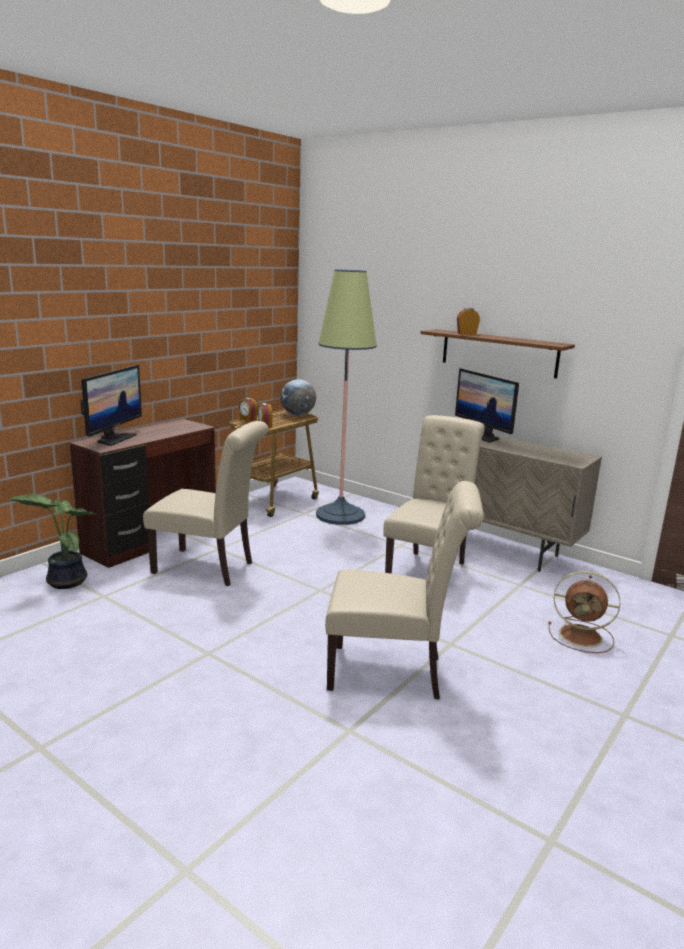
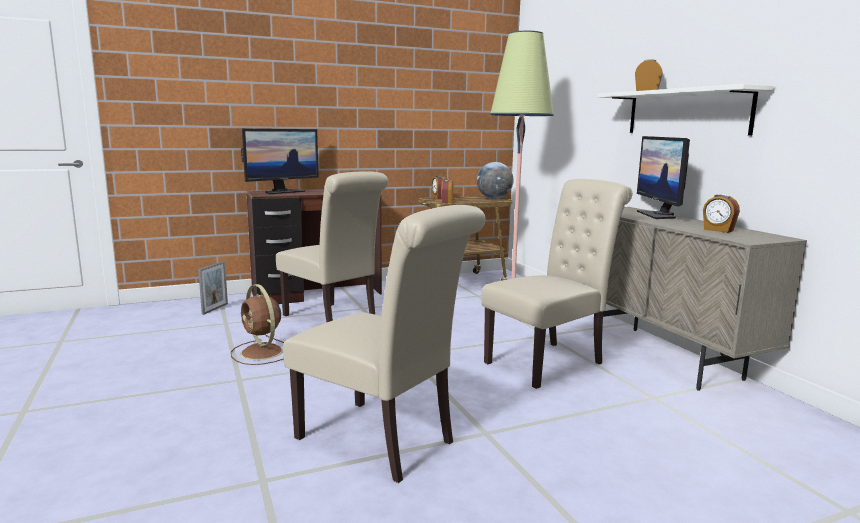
camera: 30 degrees right, 5 degrees down
potted plant [9,494,95,589] -> picture frame [198,261,228,315]
brown shelf [420,329,575,379] -> white shelf [597,84,775,136]
brown fan [548,571,620,653] -> brown fan moved to [231,284,284,365]
none -> alarm clock [703,194,740,233]

